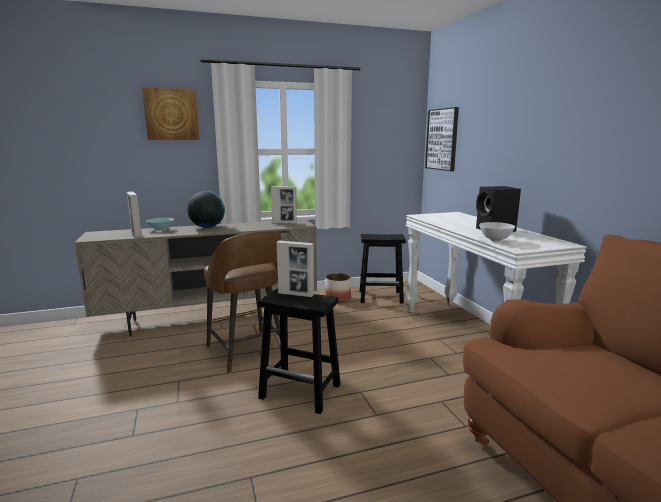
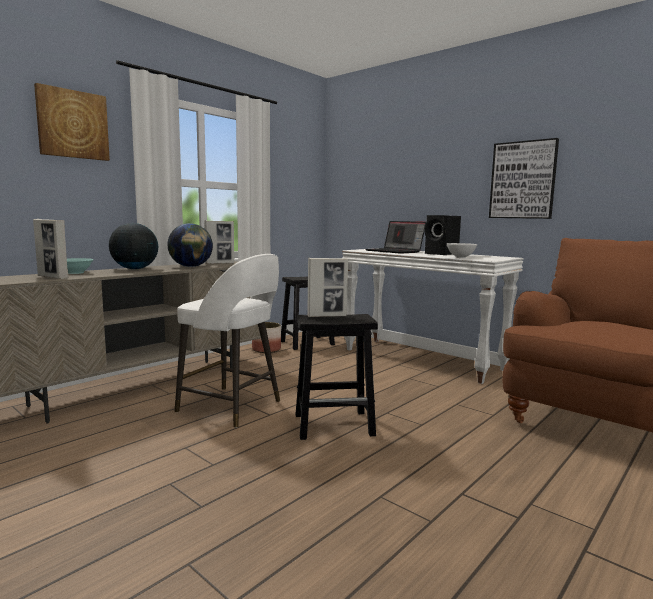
camera: 30 degrees left, 5 degrees down
brown stool [204,231,281,373] -> white stool [175,254,280,428]
picture [425,107,459,171] -> picture moved to [489,138,559,219]
none -> globe [167,223,213,267]
none -> laptop [366,221,426,254]

